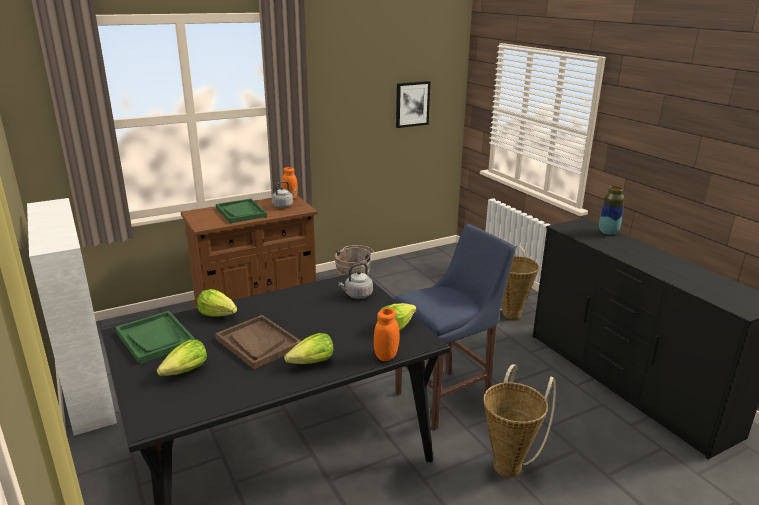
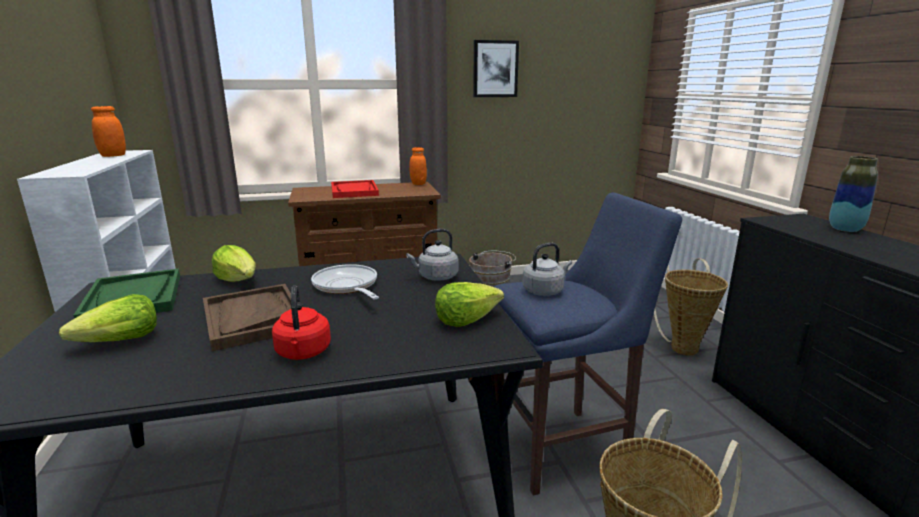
camera: 15 degrees right, 5 degrees down
green tray [216,199,267,223] -> red tray [331,180,379,198]
grey kettle [272,181,296,208] -> grey kettle moved to [522,243,572,296]
lettuce [284,333,333,364] -> red kettle [272,285,331,360]
orange jar [374,308,400,361] -> orange jar moved to [91,106,126,157]
picture [396,81,430,128] -> picture moved to [473,40,519,97]
none -> frying pan [311,264,379,300]

